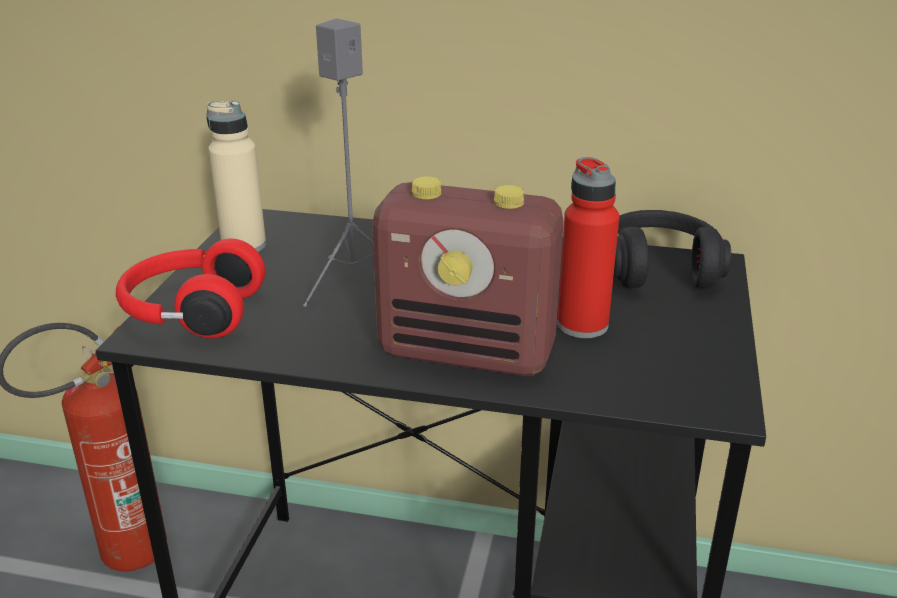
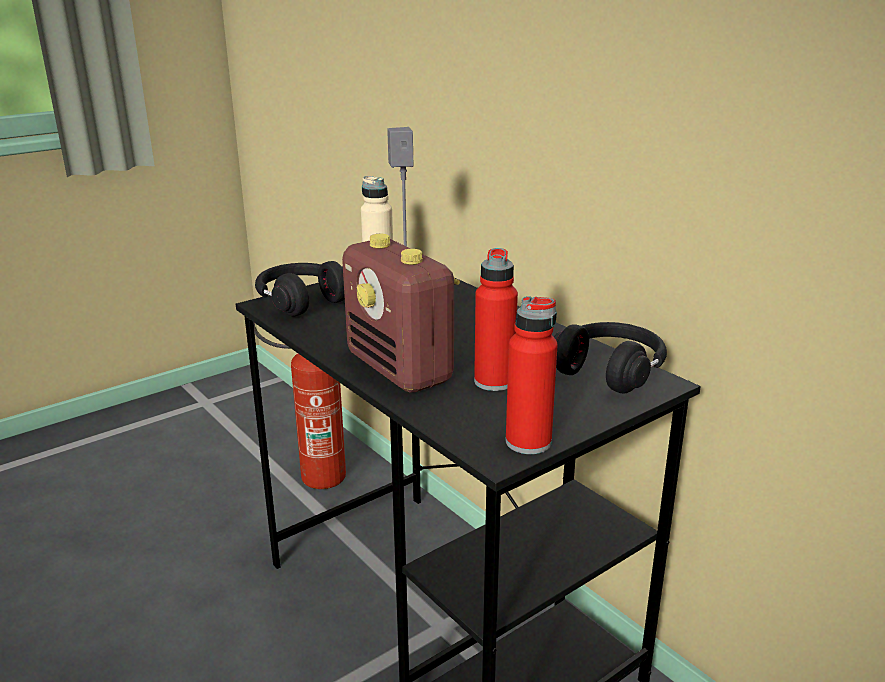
camera: 40 degrees right, 5 degrees down
red headphones [116,238,265,338] -> black headphones [255,261,345,316]
none -> red bottle [506,296,558,454]

